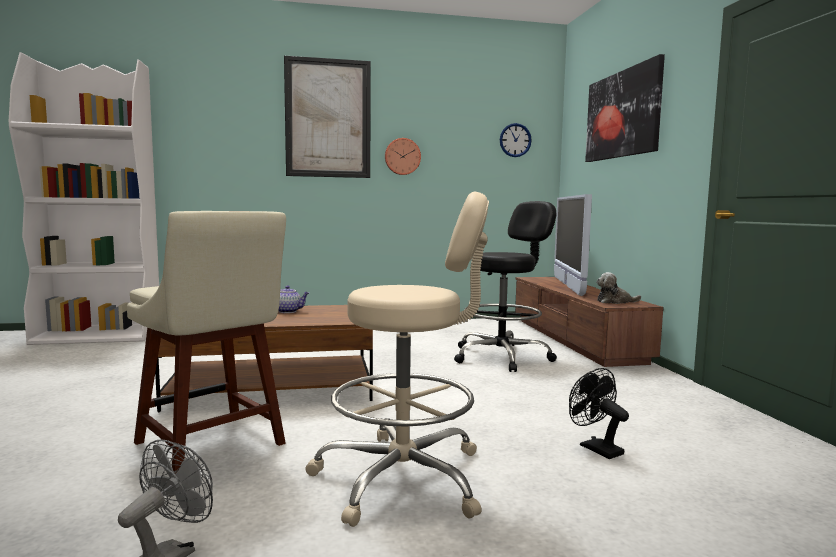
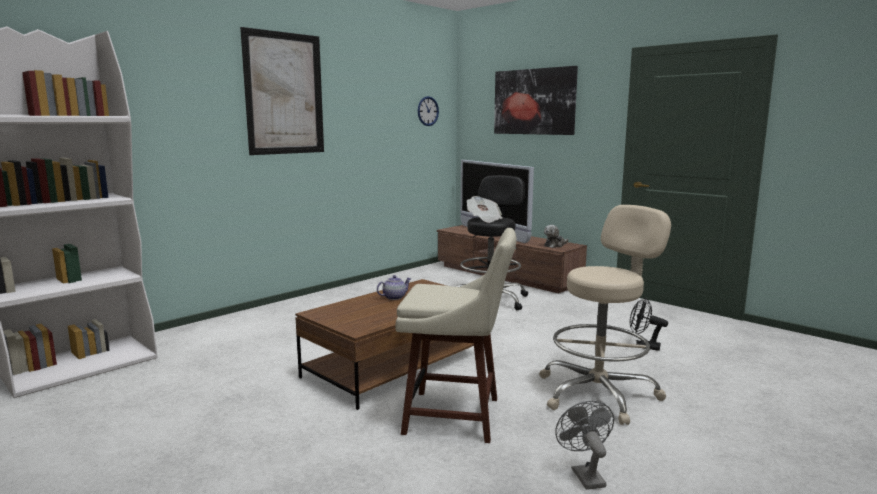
camera: 35 degrees left, 5 degrees up
wall clock [385,138,421,175] -> none
none -> newspaper [466,196,503,223]

